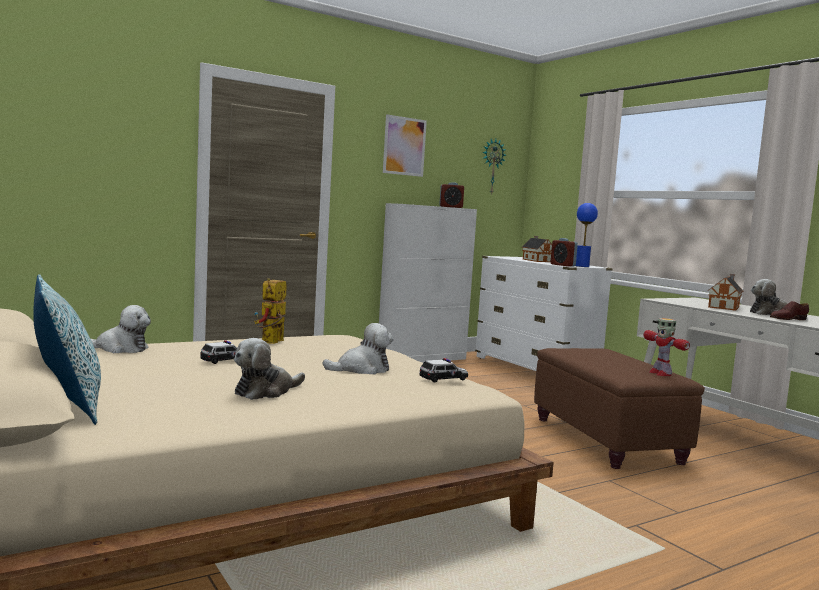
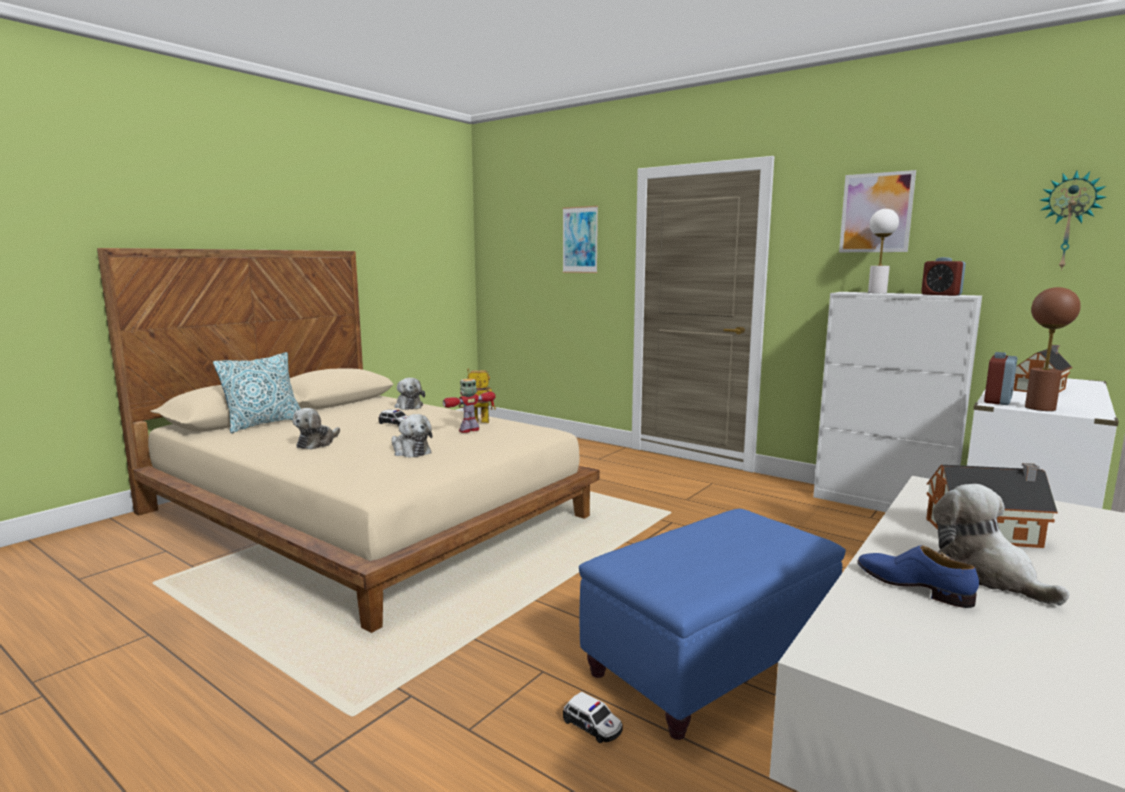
camera: 70 degrees right, 5 degrees up
plush toy [234,338,305,400] -> plush toy turned 90 degrees counterclockwise [293,408,340,450]
toy car [420,358,468,383] -> toy car moved to [563,692,623,743]
brown ottoman [534,348,705,469] -> blue ottoman [579,509,846,740]
blue table lamp [575,203,598,267] -> brown table lamp [1025,287,1081,411]
toy robot [643,318,690,376] -> toy robot moved to [443,379,495,433]
brown shoe [770,301,809,320] -> blue shoe [858,545,979,608]
none -> picture [562,206,598,273]
none -> white table lamp [868,209,899,293]

